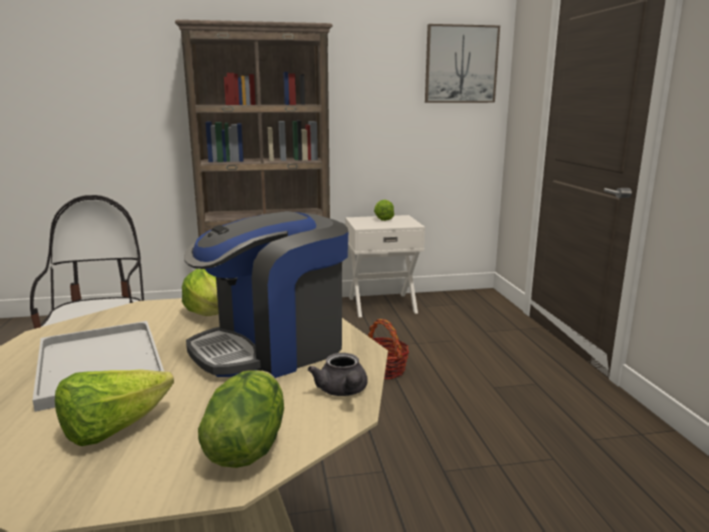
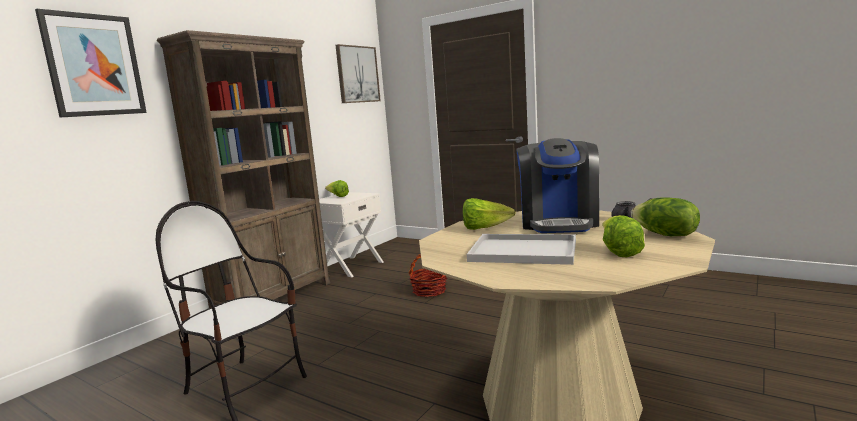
camera: 45 degrees left, 5 degrees down
none -> picture [35,9,147,117]

